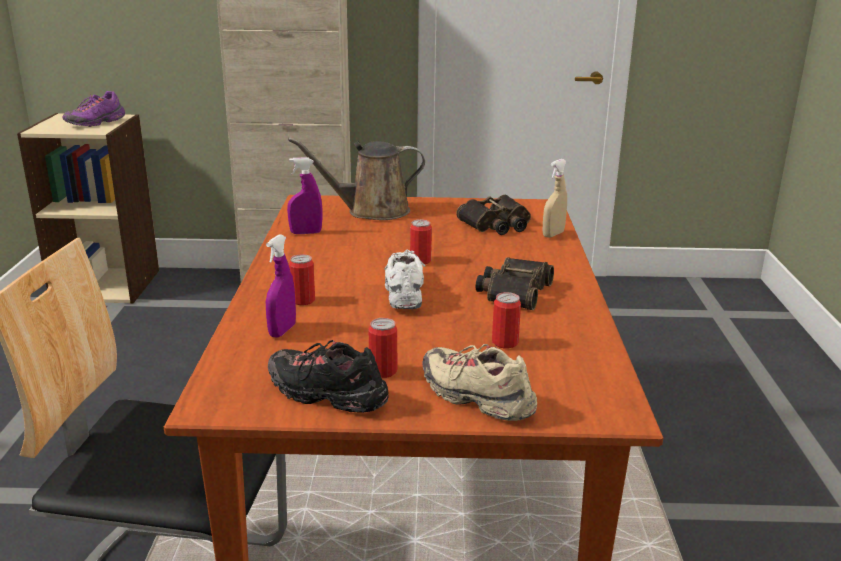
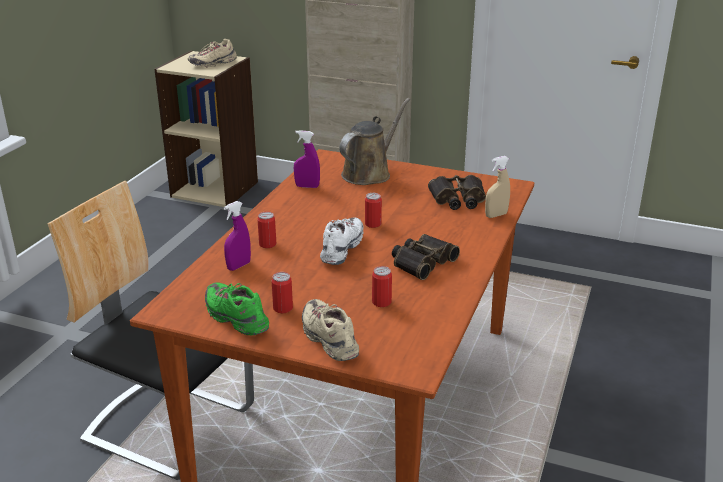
camera: 20 degrees right, 5 degrees up
purple shoe [62,91,125,127] -> beige shoe [188,39,237,68]
black shoe [268,340,389,413] -> green shoe [205,282,269,335]
brown watering can [288,137,425,220] -> brown watering can turned 120 degrees clockwise [339,98,410,185]

